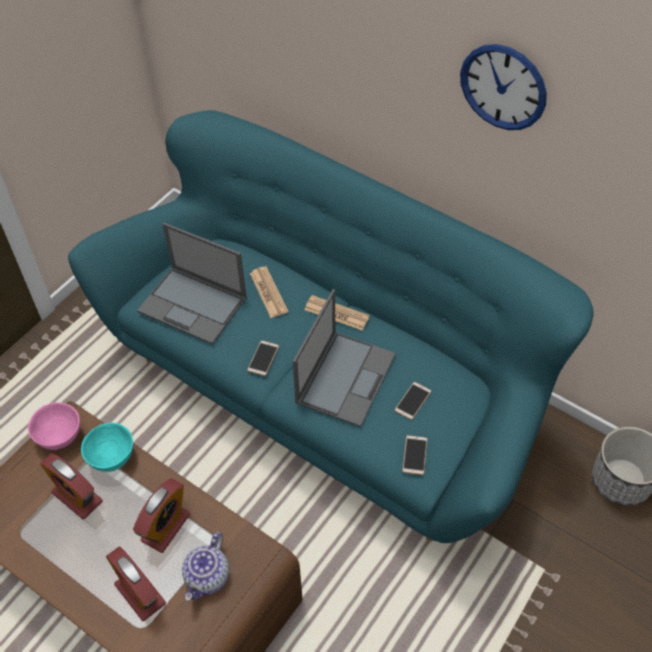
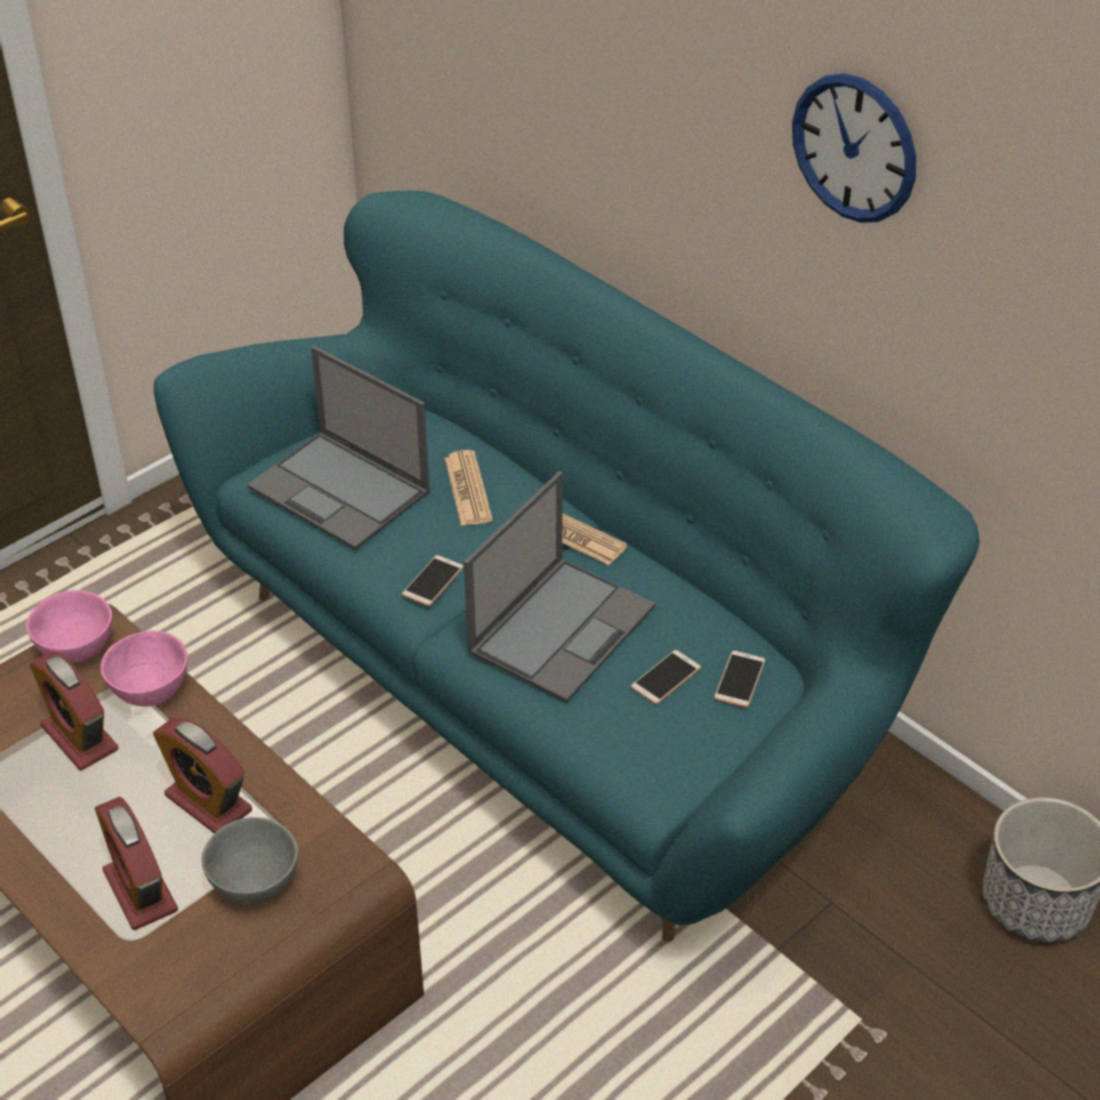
camera: 10 degrees right, 10 degrees down
turquoise bowl [81,423,133,472] -> pink bowl [101,631,188,707]
alarm clock [133,478,190,553] -> alarm clock turned 90 degrees clockwise [153,717,252,834]
teapot [182,532,229,601] -> grey bowl [202,817,298,905]
phone [402,435,427,475] -> phone moved to [714,650,765,708]

